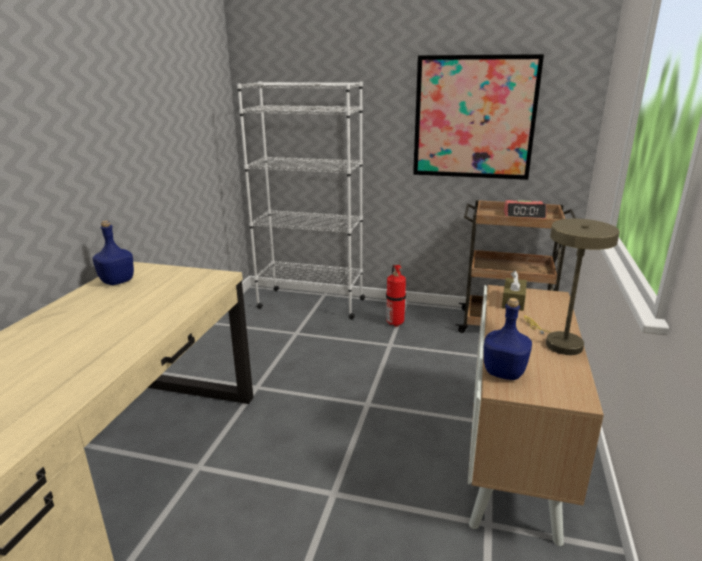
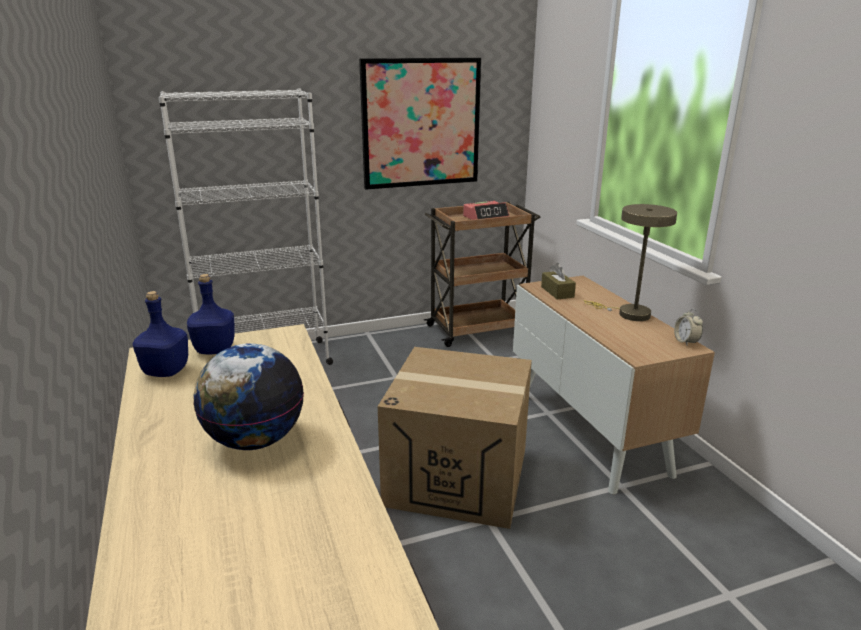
camera: 35 degrees left, 0 degrees up
fire extinguisher [386,264,406,327] -> none
blue bottle [484,298,532,380] -> blue bottle moved to [187,274,235,354]
none -> globe [193,343,304,450]
none -> cardboard box [378,347,532,529]
none -> alarm clock [674,309,703,345]

